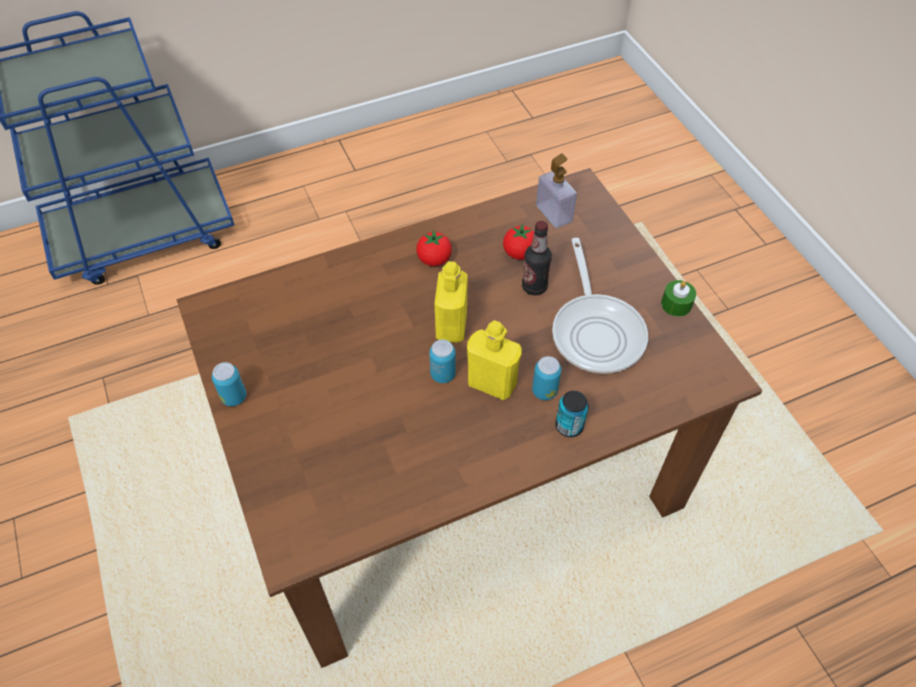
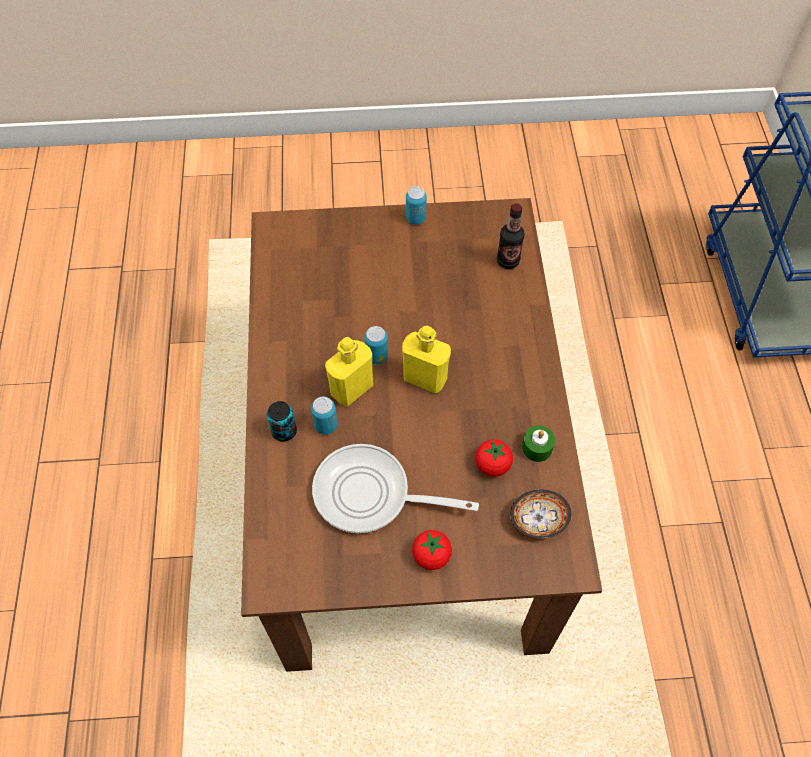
camera: 110 degrees right, 5 degrees up
tomato [416,230,452,266] -> tomato moved to [412,530,452,570]
bottle [522,221,552,295] -> bottle moved to [497,203,525,269]
soap dispenser [536,153,577,228] -> bowl [510,490,571,539]
green candle [661,280,696,317] -> green candle moved to [522,425,555,462]

